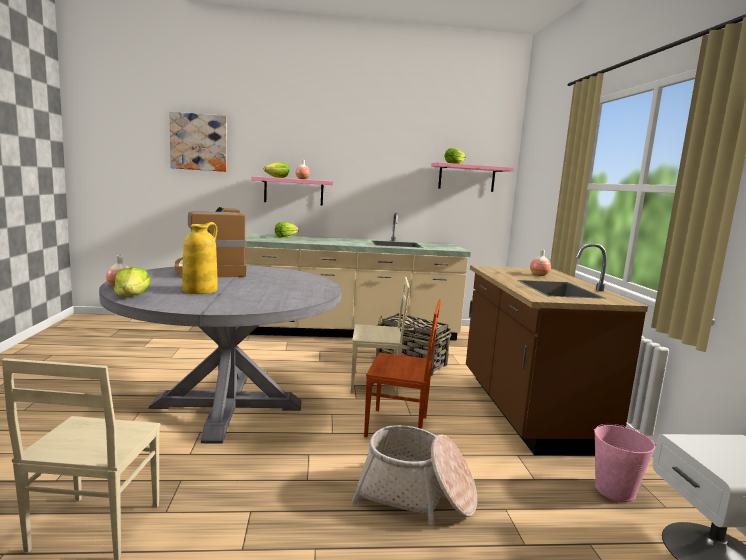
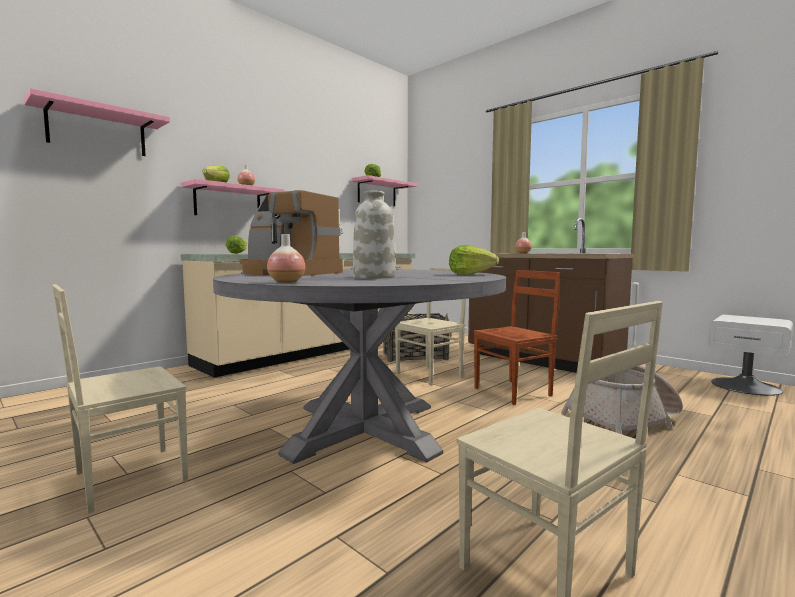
camera: 40 degrees left, 5 degrees down
lettuce [114,267,150,296] -> lettuce moved to [449,245,499,275]
picture [170,112,227,172] -> pink shelf [24,88,170,156]
yellow vase [182,222,218,294] -> white vase [353,191,395,279]
pink bucket [594,424,657,502] -> none
none -> beige chair [52,284,188,514]

